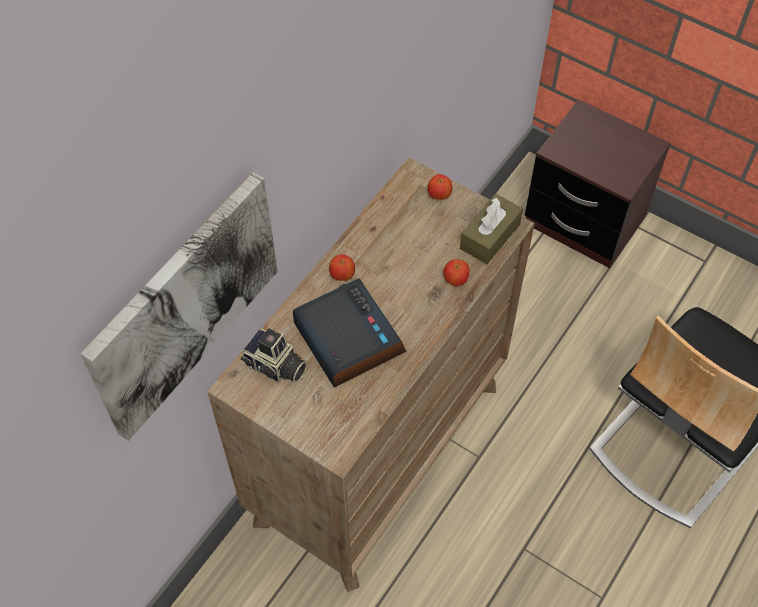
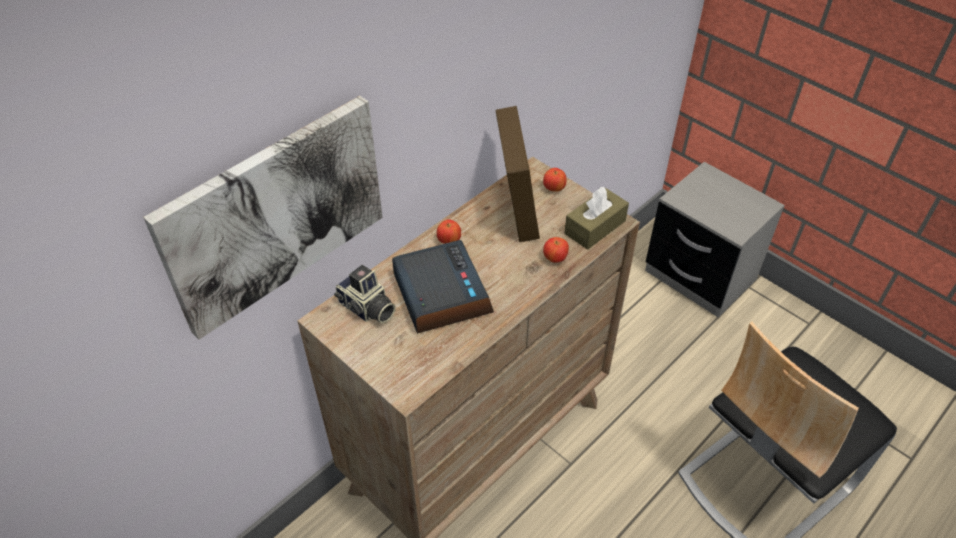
camera: 10 degrees right, 10 degrees down
brown nightstand [525,99,671,268] -> grey nightstand [645,162,785,317]
none -> picture frame [496,106,540,242]

